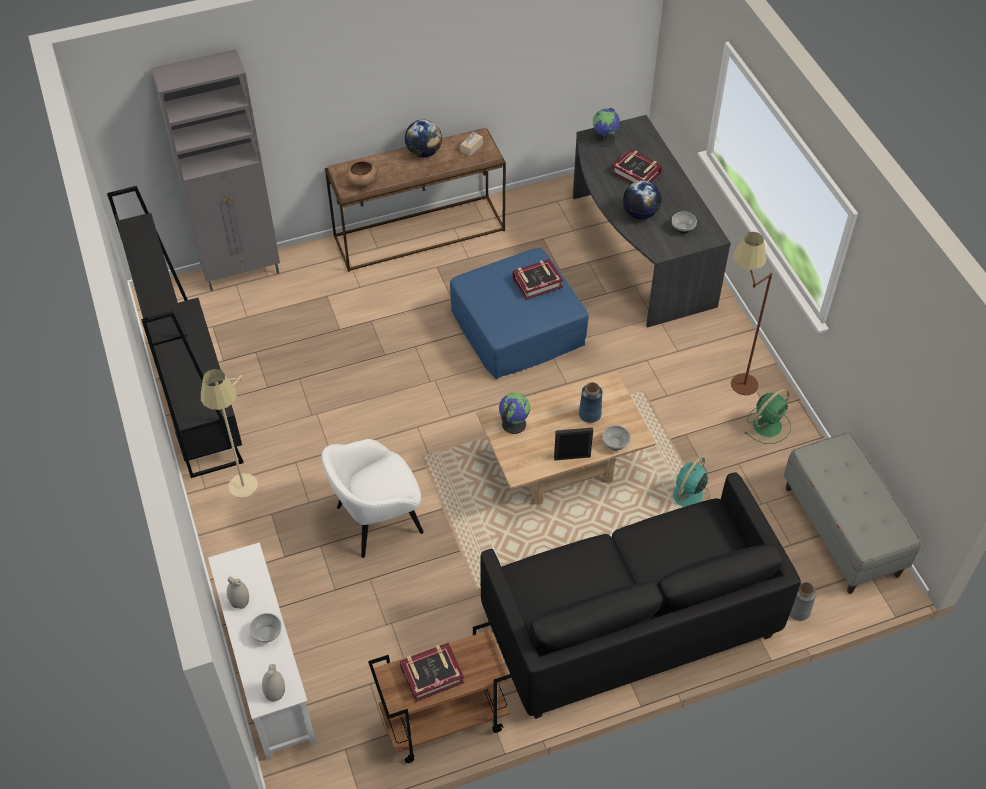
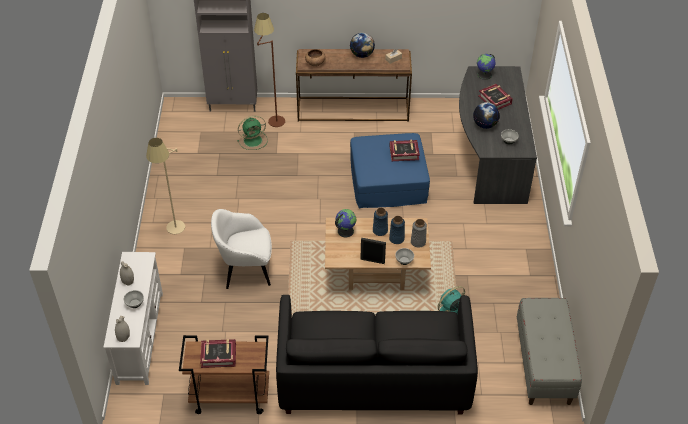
camera: 20 degrees right, 5 degrees down
black bookcase [107,186,244,478] -> none
brown floor lamp [731,232,772,395] -> brown floor lamp moved to [254,13,285,127]
green fan [744,389,791,444] -> green fan moved to [237,116,268,150]
grey vase [789,582,817,621] -> grey vase moved to [411,219,427,248]
none -> blue vase [373,208,388,236]

